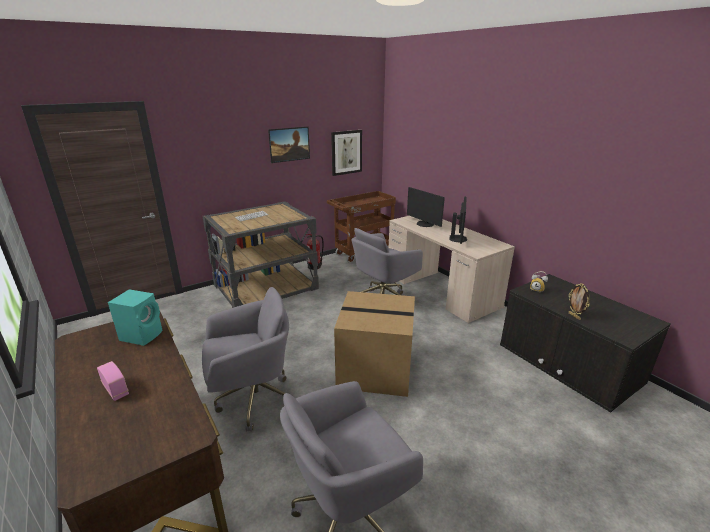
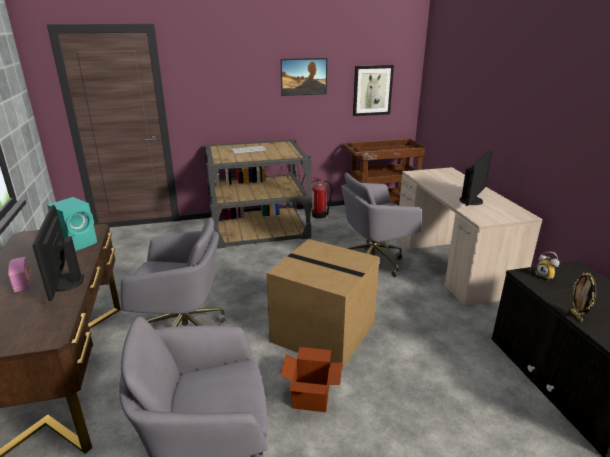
camera: 20 degrees right, 0 degrees up
monitor [407,187,445,227] -> monitor moved to [32,205,84,301]
none -> cardboard box [280,347,342,412]

